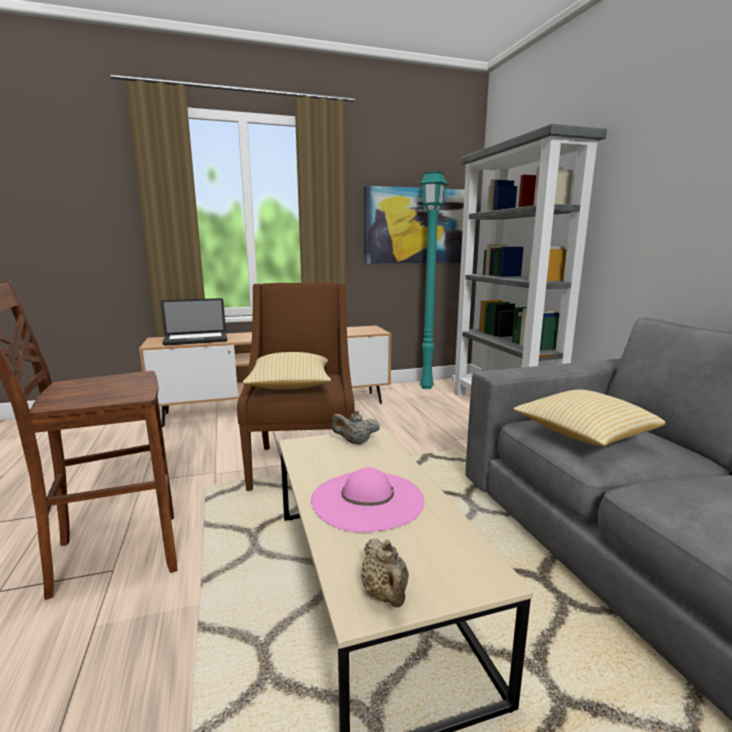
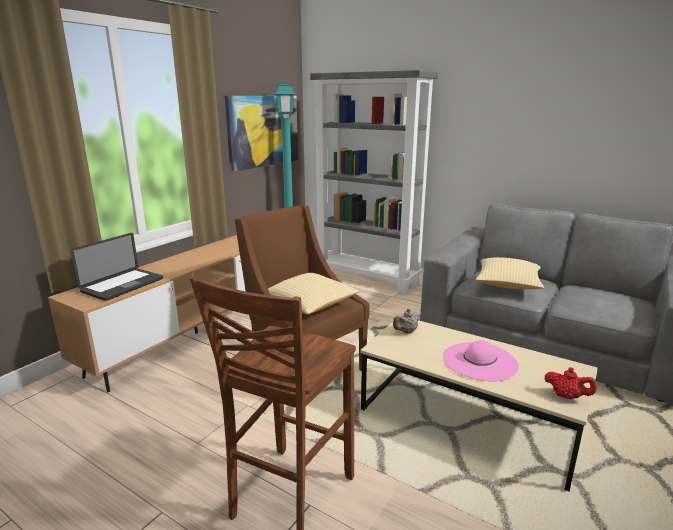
camera: 40 degrees left, 5 degrees up
beige teapot [361,538,409,607] -> red teapot [545,367,597,399]

